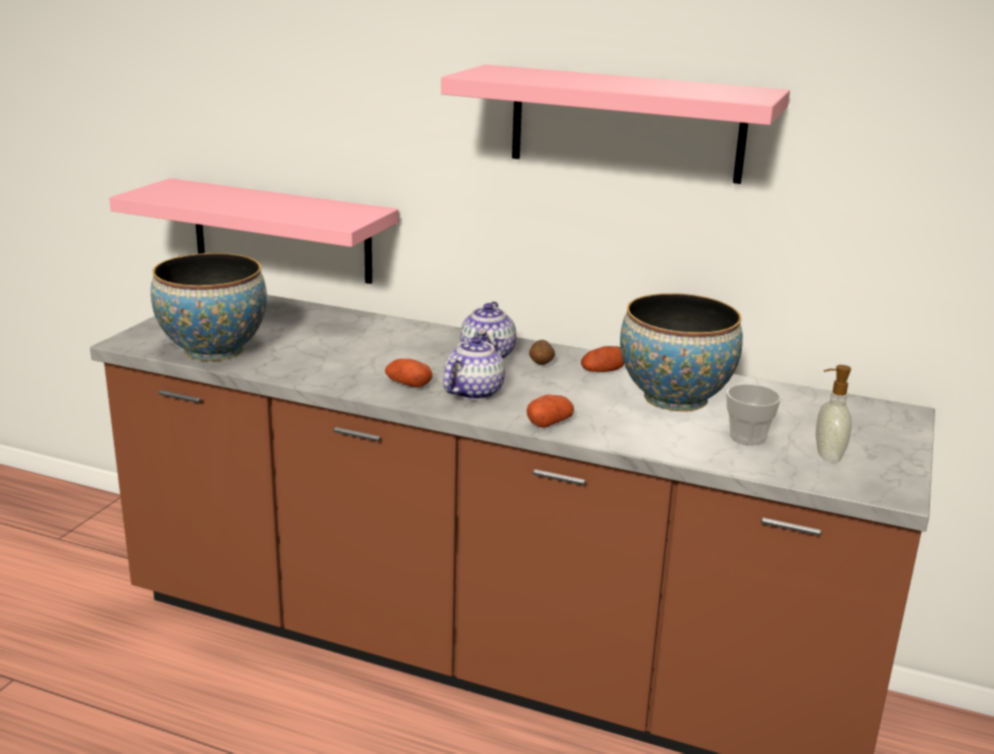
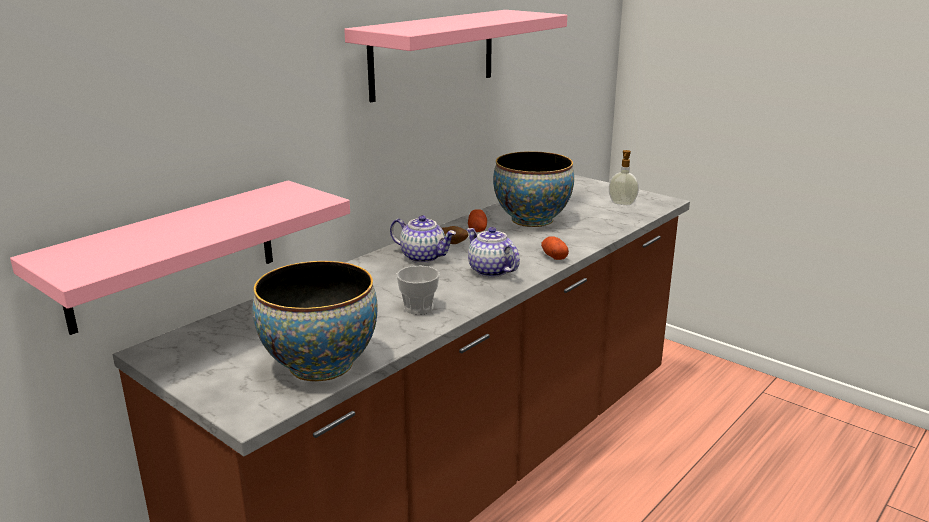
camera: 70 degrees left, 0 degrees up
potato [385,359,432,388] -> none
cup [726,384,781,445] -> cup moved to [397,266,440,315]

